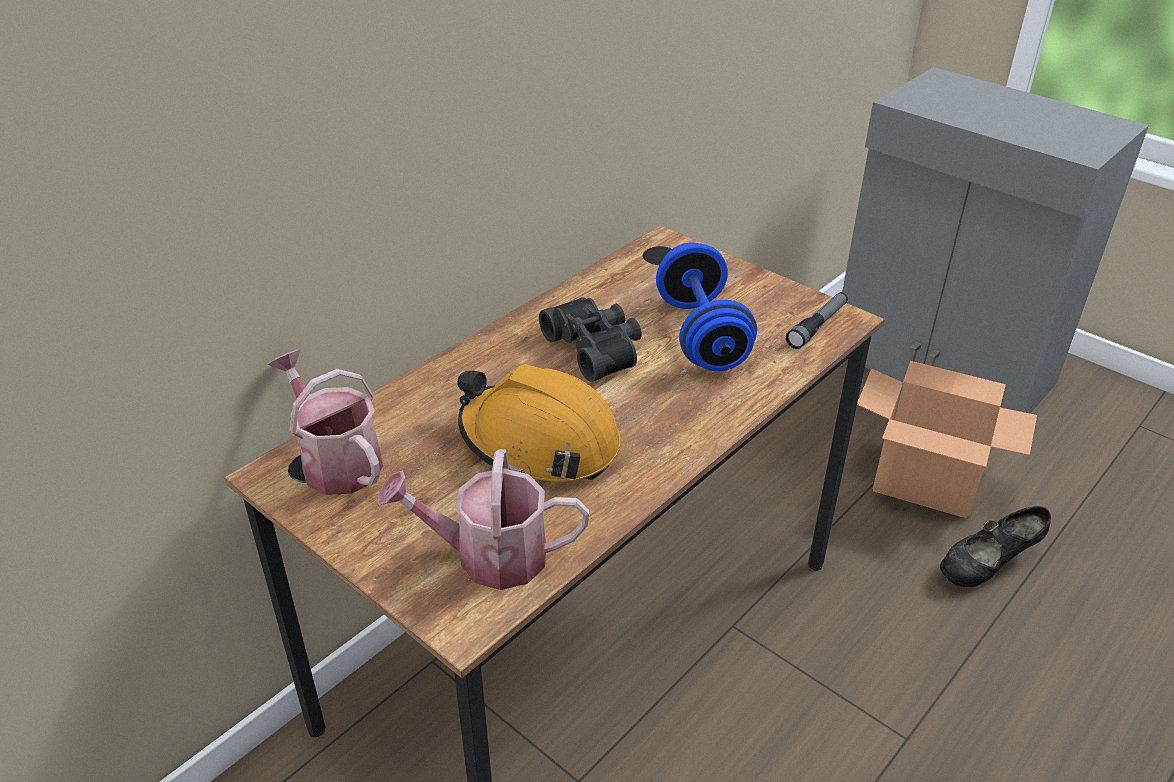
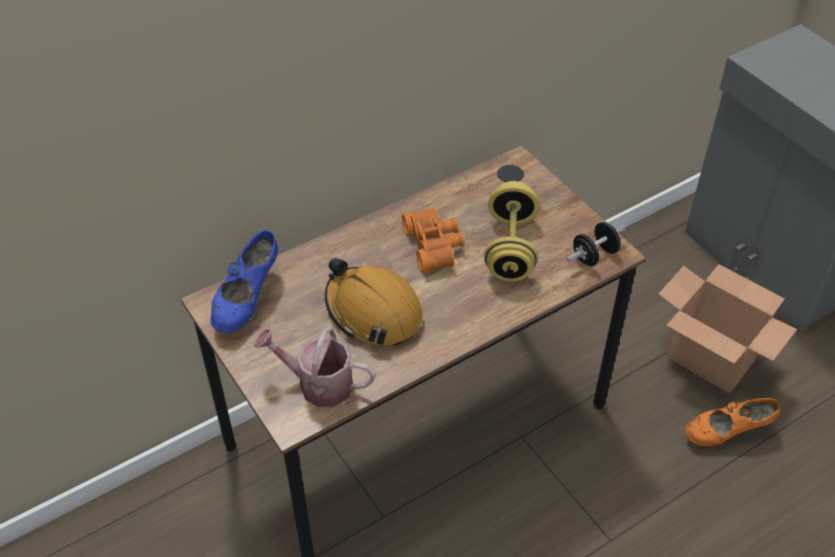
camera: 15 degrees right, 10 degrees up
watering can [267,350,383,495] -> blue shoe [210,230,278,333]
black binoculars [539,297,642,382] -> orange binoculars [402,208,465,273]
blue dumbbell [656,242,757,371] -> yellow dumbbell [484,181,539,282]
flashlight [786,292,848,349] -> black dumbbell [567,222,625,266]
black shoe [940,506,1051,587] -> orange shoe [685,398,780,446]

